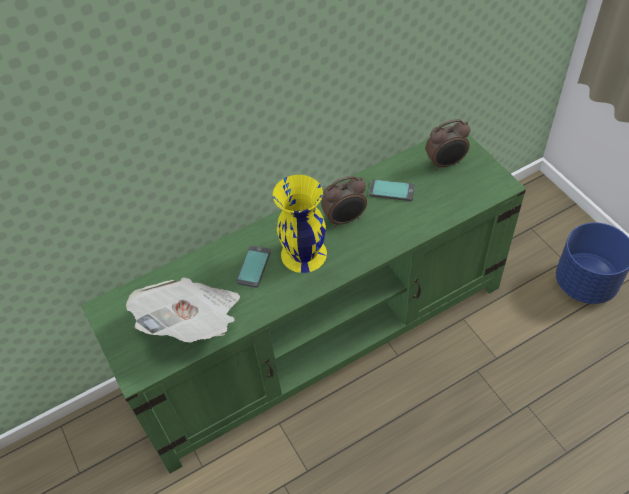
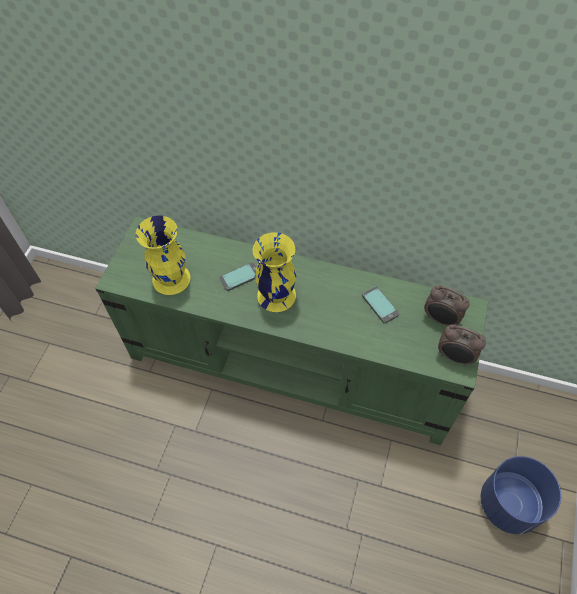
camera: 45 degrees right, 5 degrees up
newspaper [126,277,240,342] -> yellow vase [136,216,190,295]
alarm clock [321,176,367,228] -> alarm clock moved to [438,324,486,366]

